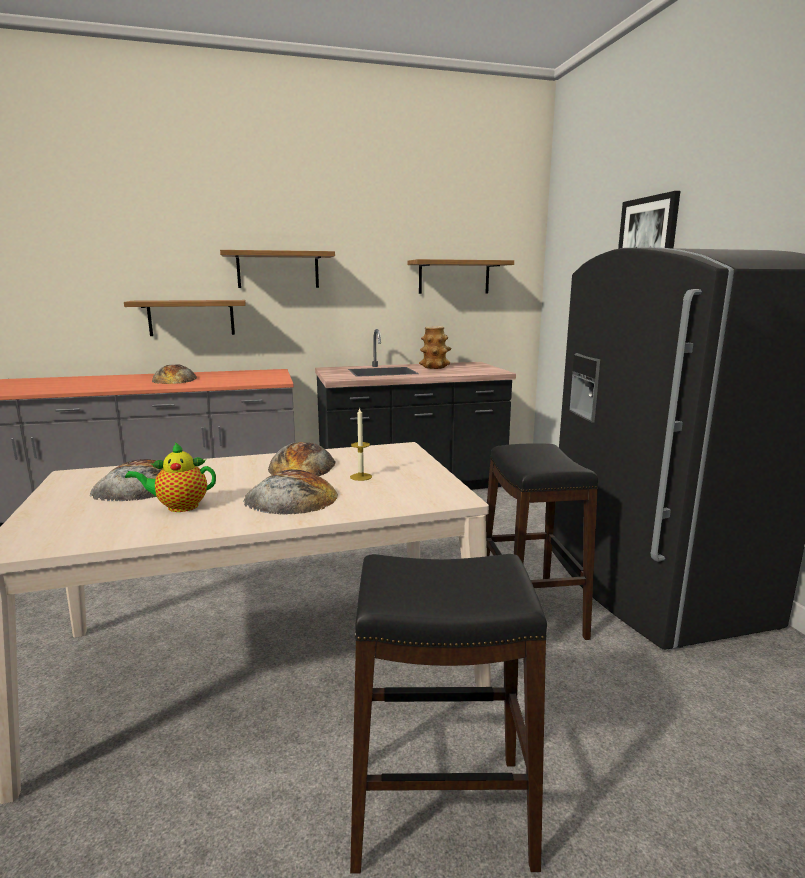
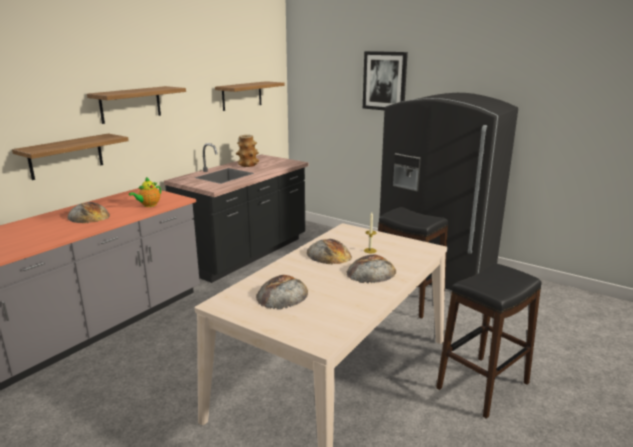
camera: 40 degrees left, 5 degrees up
teapot [125,442,216,512] -> teapot moved to [129,177,161,207]

